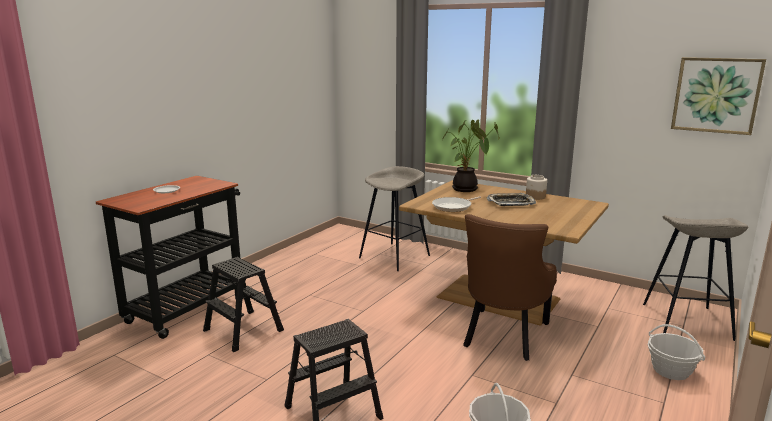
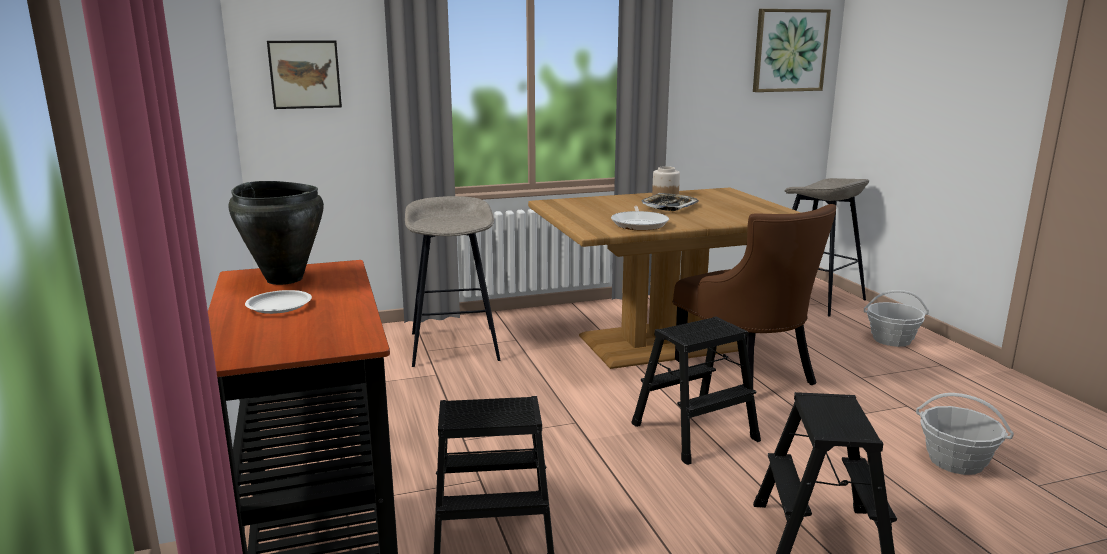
camera: 50 degrees left, 0 degrees up
potted plant [442,120,500,192] -> none
none -> black cooking pot [229,181,324,285]
none -> picture [267,41,342,109]
none -> black step ladder [631,316,761,465]

